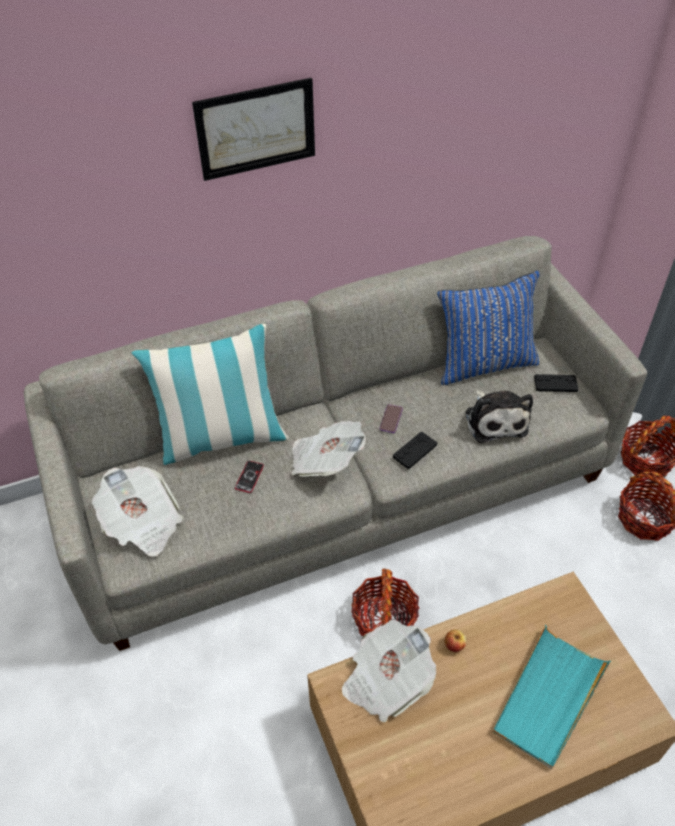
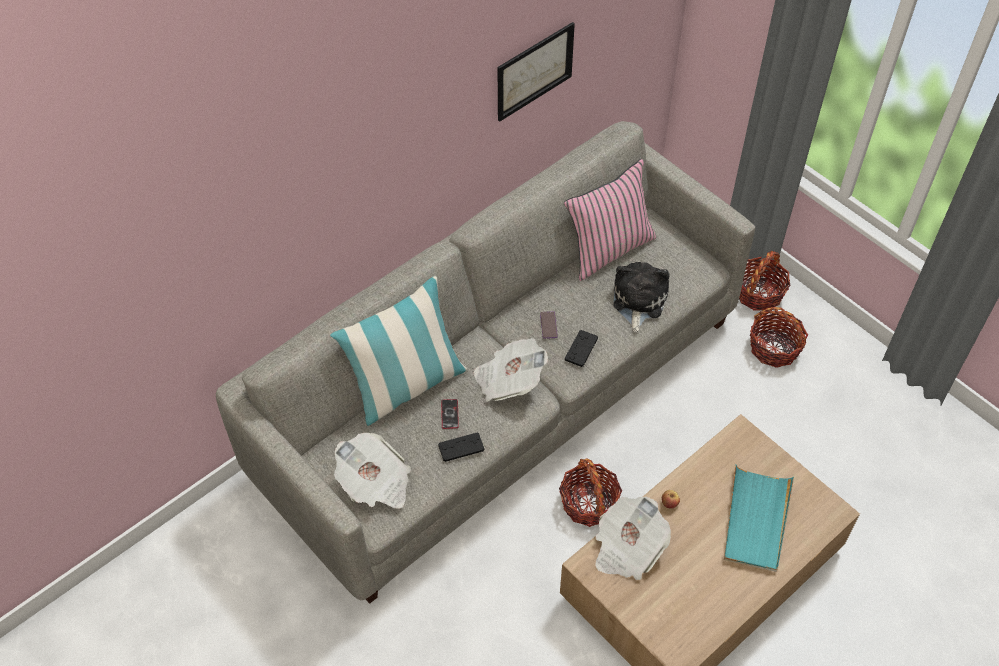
camera: 20 degrees left, 5 degrees up
picture [192,78,315,181] -> picture moved to [498,22,575,122]
blue pillow [437,270,540,385] -> pink pillow [564,159,656,281]
plush toy [465,390,533,443] -> plush toy turned 135 degrees counterclockwise [613,262,670,333]
black game controller [534,374,579,392] -> black game controller moved to [438,432,484,462]

